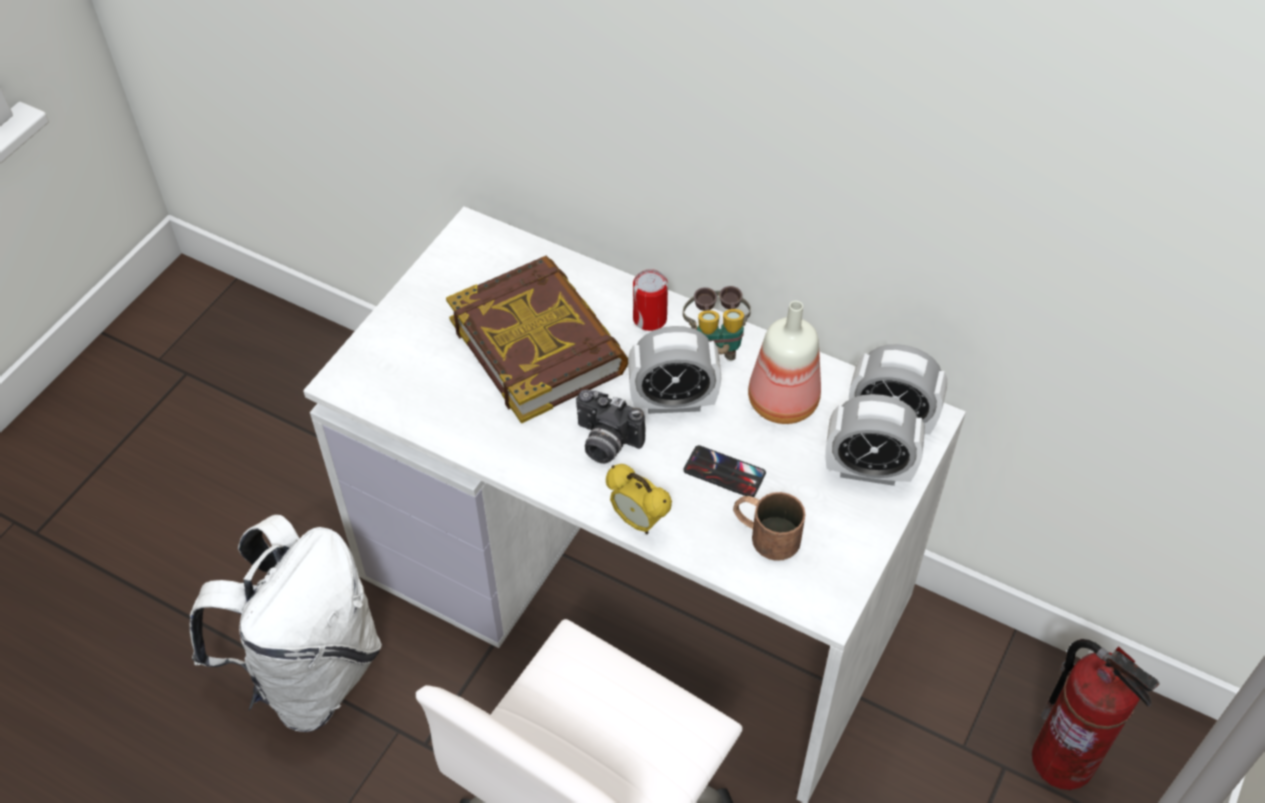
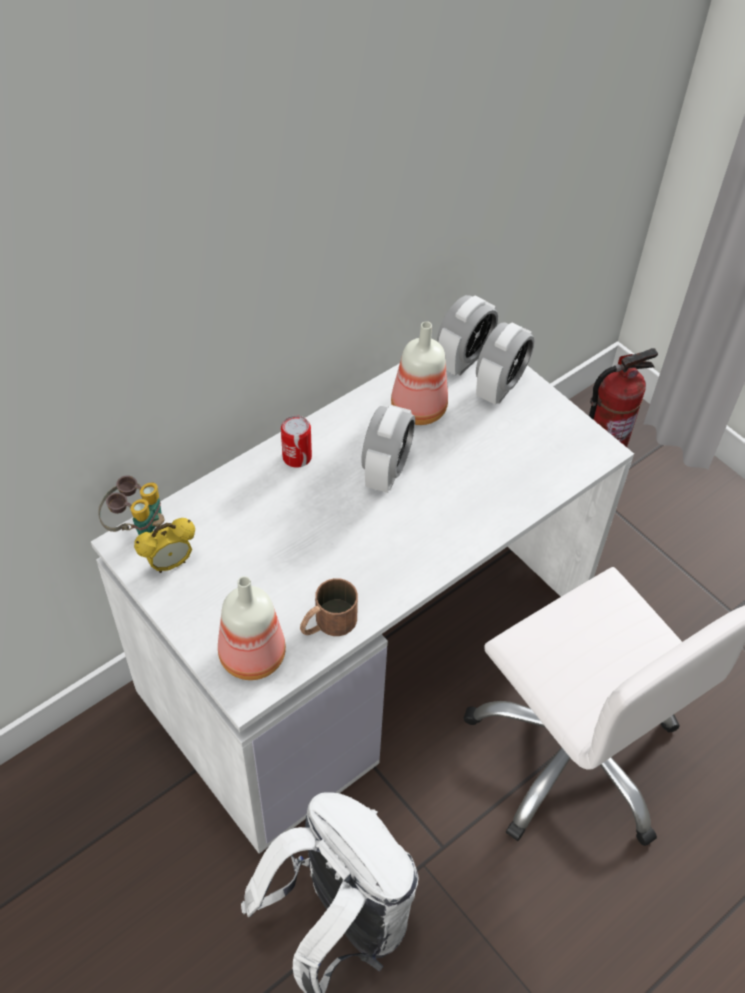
camera: 70 degrees left, 0 degrees up
book [446,256,628,424] -> none
camera [576,389,645,464] -> none
alarm clock [606,464,672,534] -> alarm clock moved to [134,518,195,573]
binoculars [683,286,751,360] -> binoculars moved to [98,475,164,535]
phone [684,445,766,497] -> none
brown mug [733,492,806,561] -> brown mug moved to [300,578,358,636]
none -> bottle [218,576,286,680]

